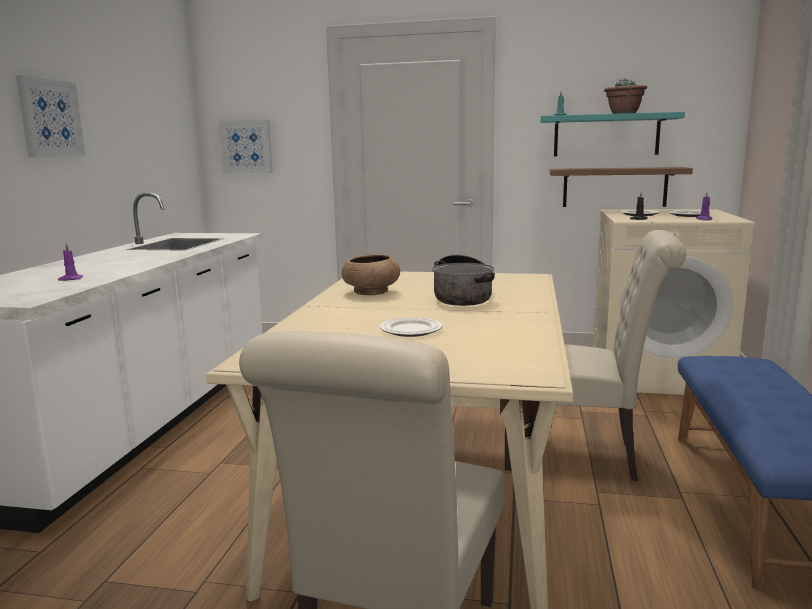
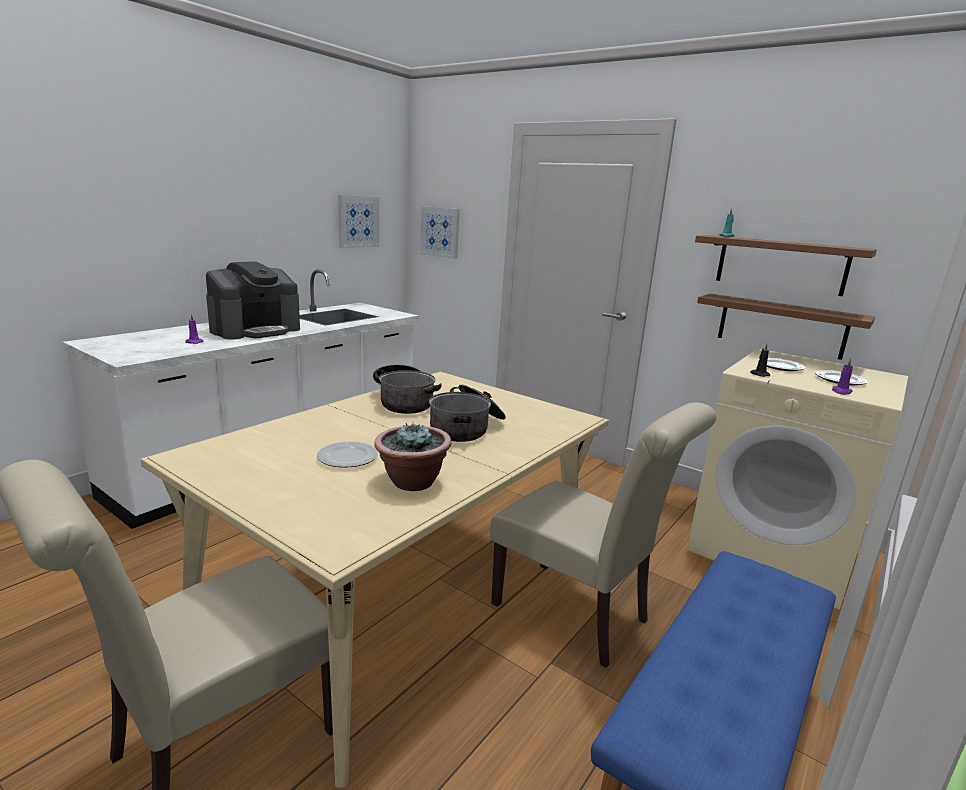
camera: 25 degrees right, 5 degrees up
picture [16,75,85,157] -> picture moved to [338,195,379,248]
brown bowl [342,255,400,295] -> cooking pot [373,364,442,414]
turquoise shelf [540,112,685,156] -> brown shelf [695,235,877,296]
potted plant [604,78,647,114] -> potted plant moved to [374,422,451,491]
none -> coffee machine [206,262,300,339]

